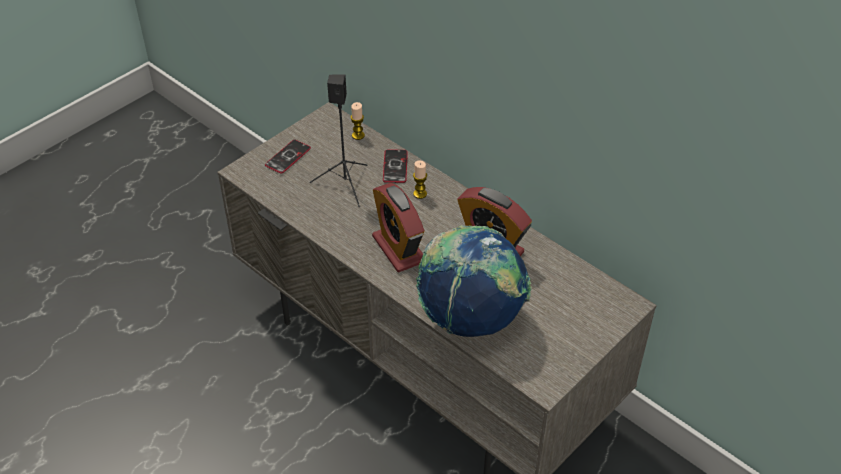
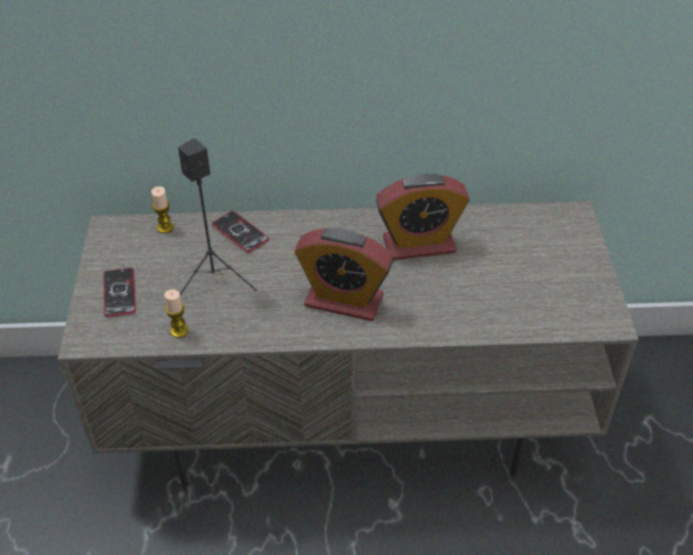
camera: 45 degrees left, 0 degrees up
candle [413,160,427,199] -> candle moved to [164,290,189,338]
globe [416,225,531,337] -> none

